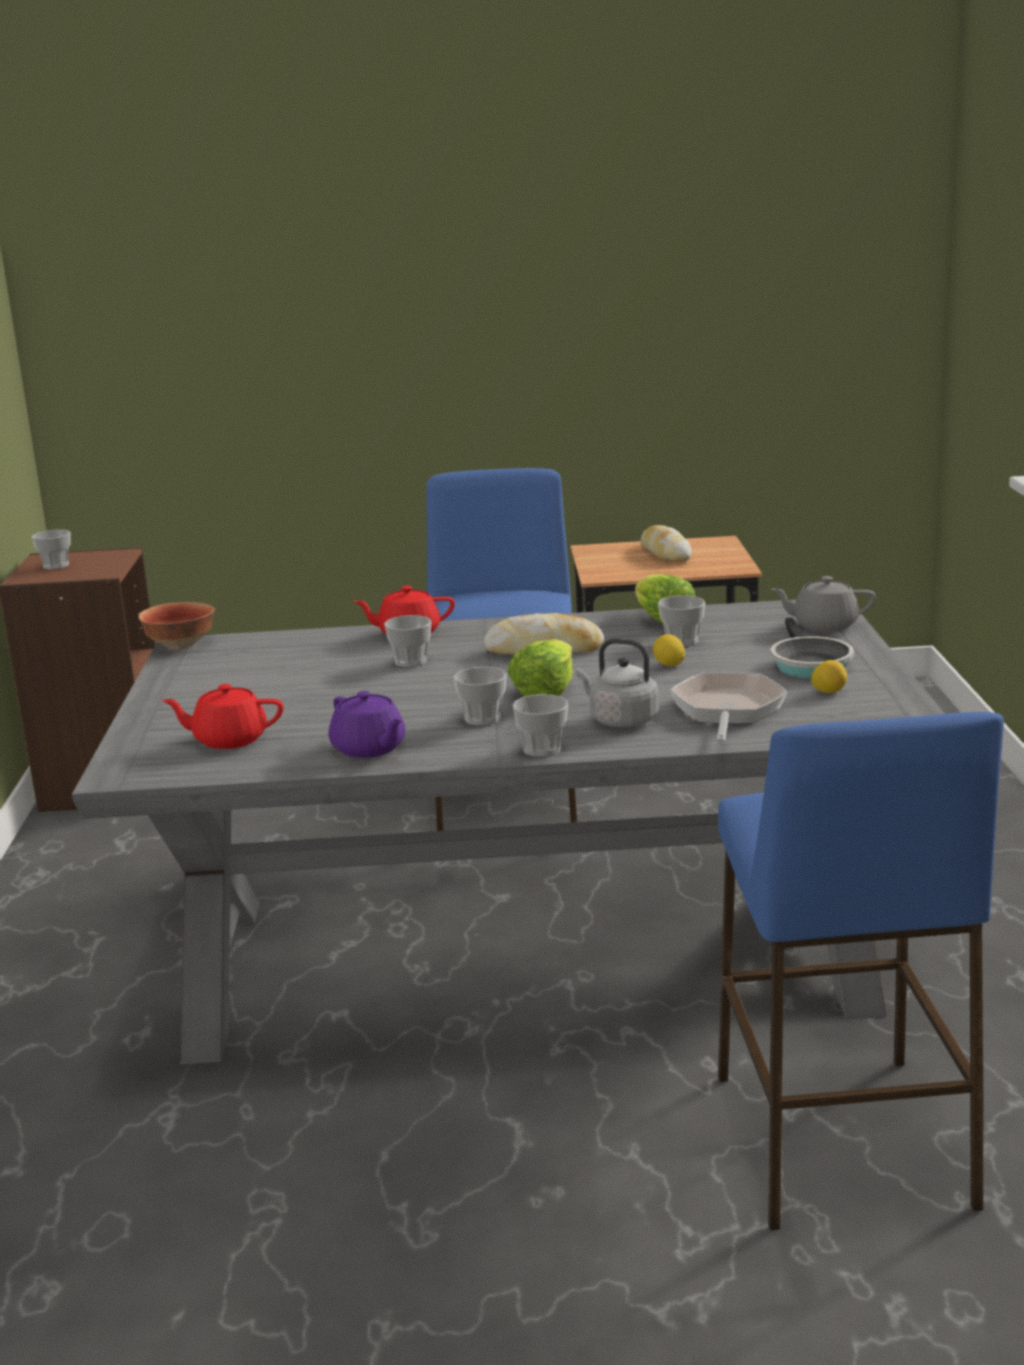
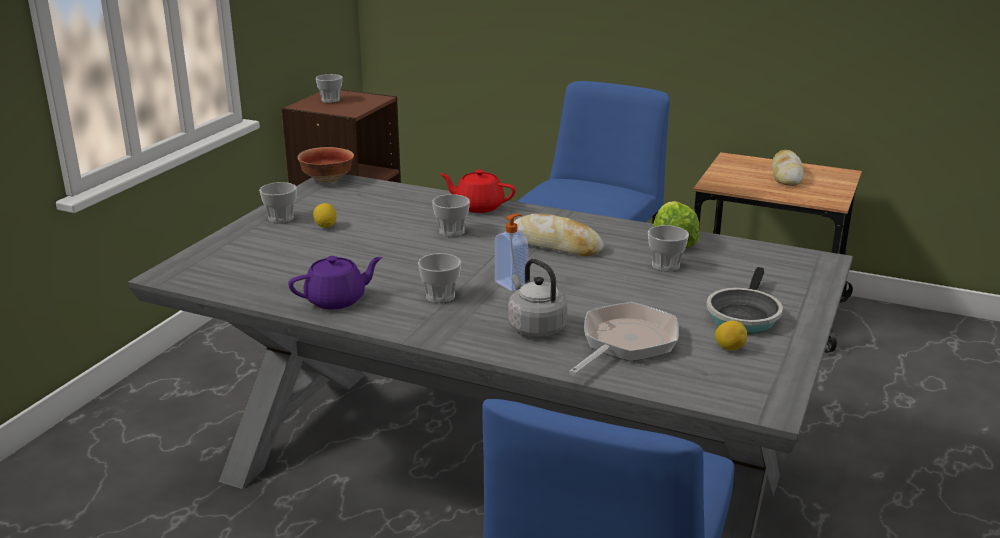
camera: 25 degrees right, 5 degrees up
red teapot [162,684,284,749] -> none
purple teapot [329,691,406,758] -> purple teapot turned 105 degrees counterclockwise [288,256,382,309]
lettuce [508,639,573,696] -> soap dispenser [495,214,528,291]
cup [513,694,568,757] -> cup moved to [259,182,297,223]
lemon [653,634,685,666] -> lemon moved to [313,203,337,228]
grey teapot [771,576,876,632] -> none

